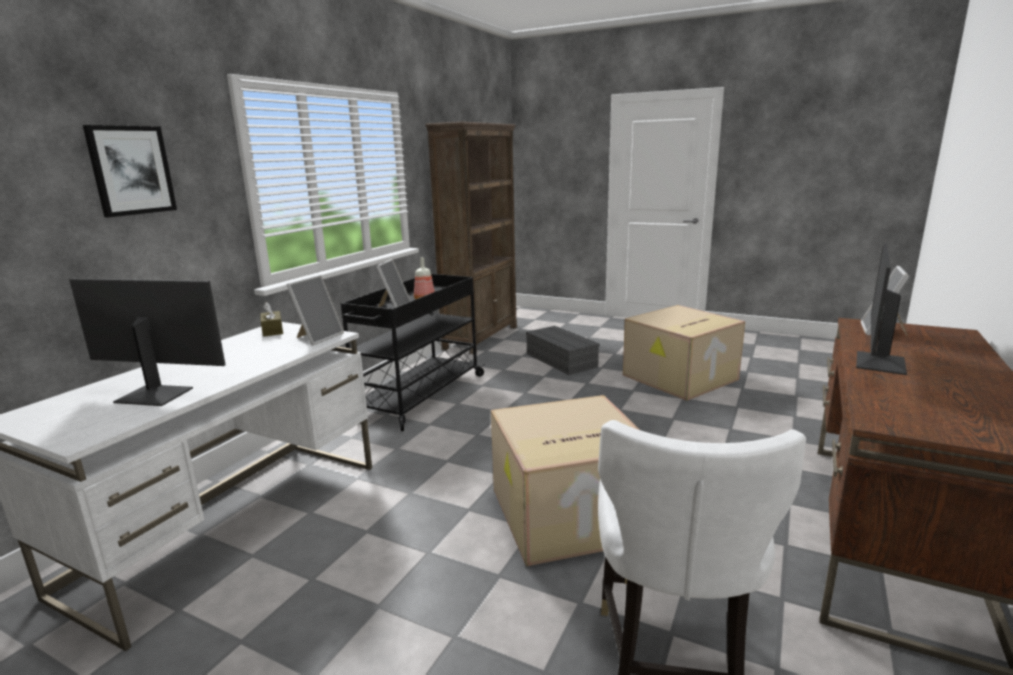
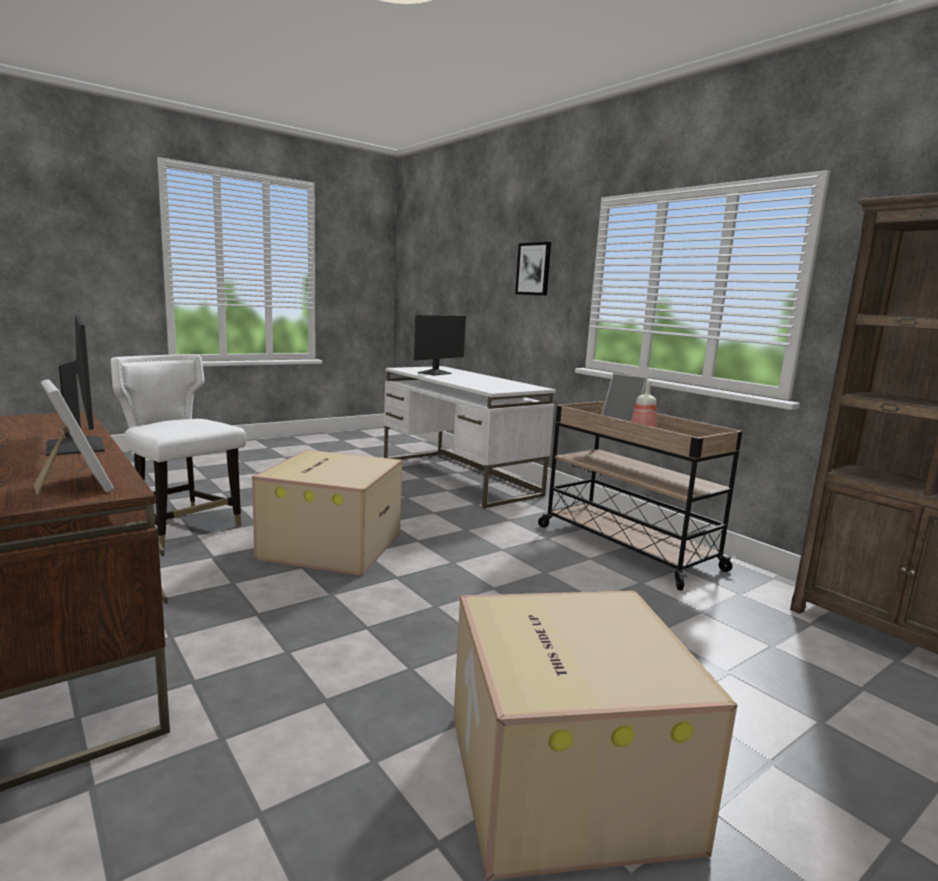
camera: 115 degrees right, 5 degrees down
brown tissue box [260,302,283,337] -> none
picture frame [286,275,344,346] -> none
black cart [341,274,485,431] -> beige cart [538,401,742,590]
grey storage box [526,326,600,375] -> none

